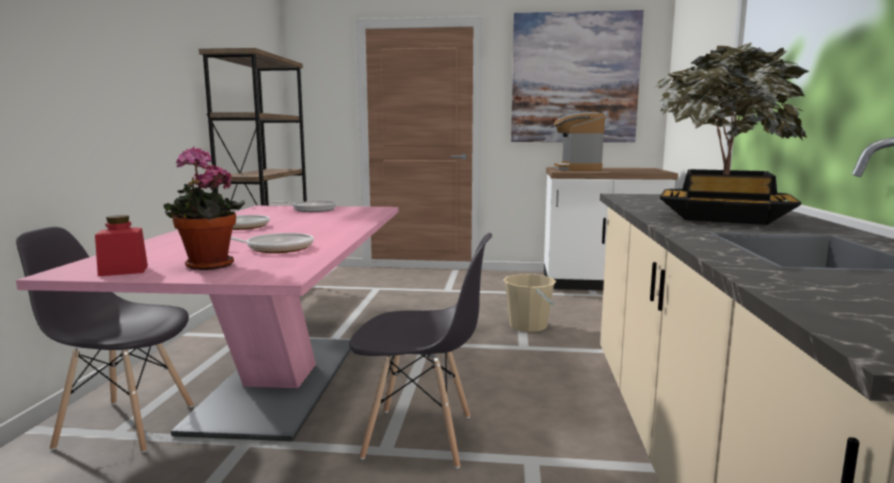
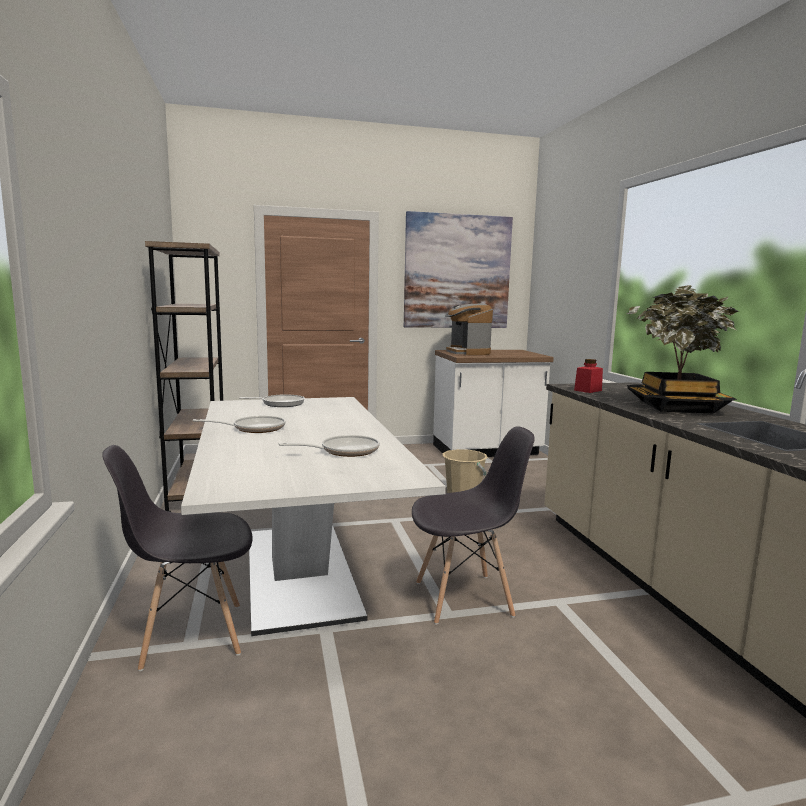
camera: 20 degrees left, 0 degrees up
pink dining table [16,206,399,441] -> white dining table [181,397,446,636]
red jar [95,215,148,276] -> red jar moved to [574,359,603,393]
potted plant [164,147,245,270] -> none

